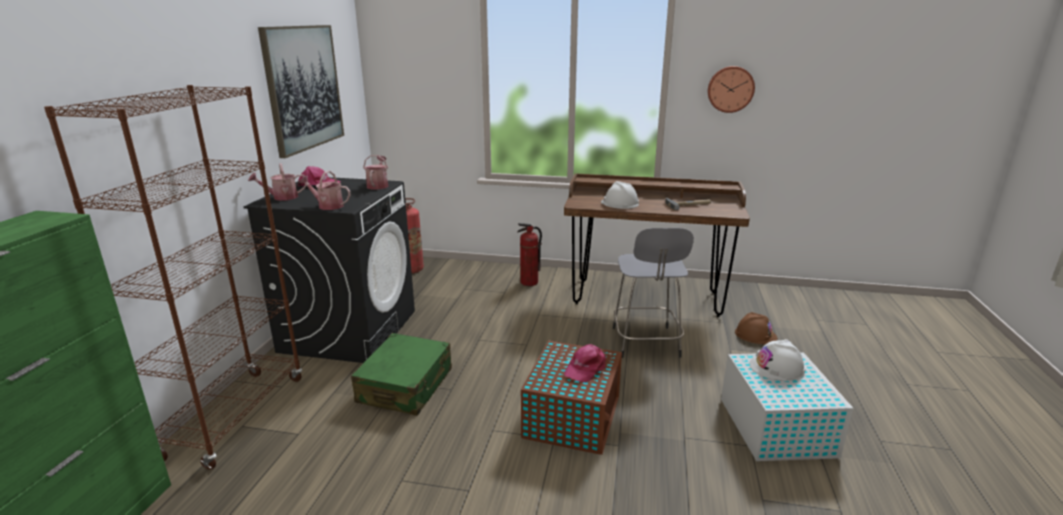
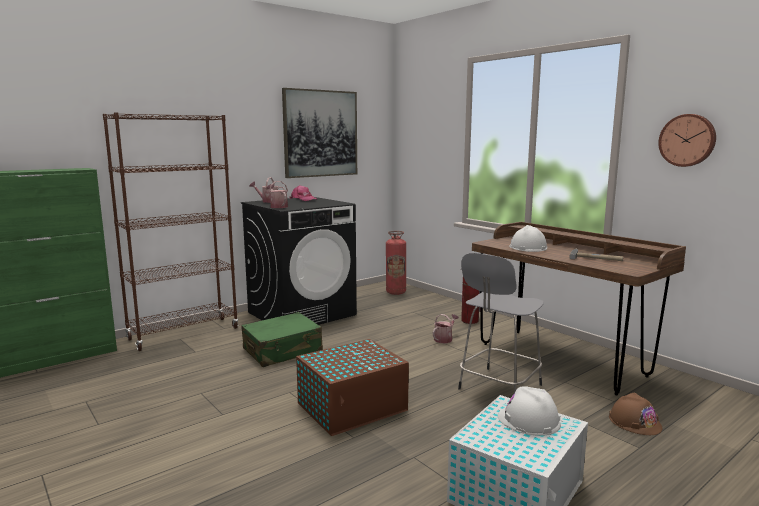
camera: 40 degrees right, 10 degrees down
watering can [363,155,389,190] -> watering can moved to [433,314,459,343]
pink cap [564,344,606,383] -> none

